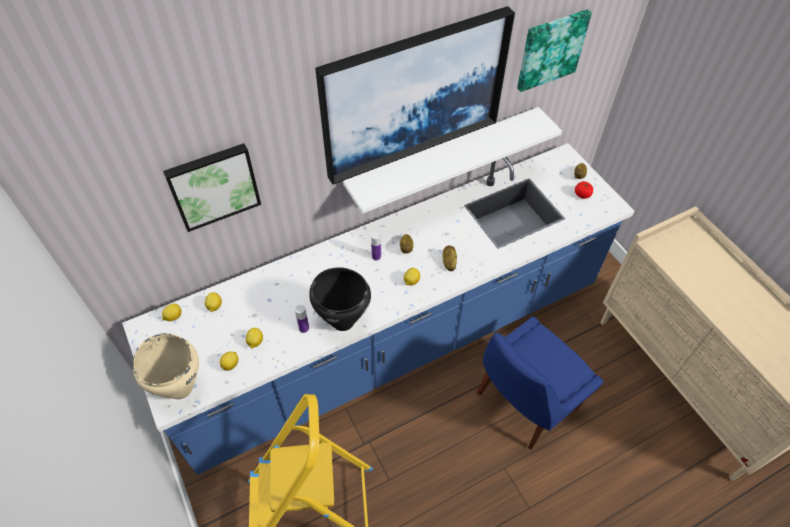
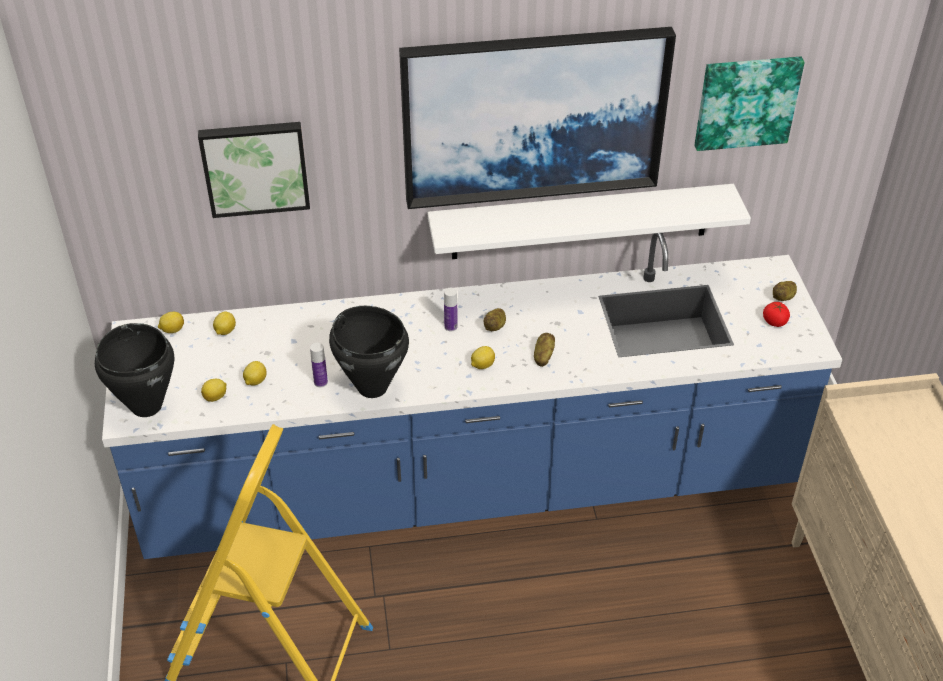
camera: 20 degrees right, 10 degrees down
beige cooking pot [133,333,199,399] -> black cooking pot [95,323,174,417]
blue chair [477,317,604,450] -> none

